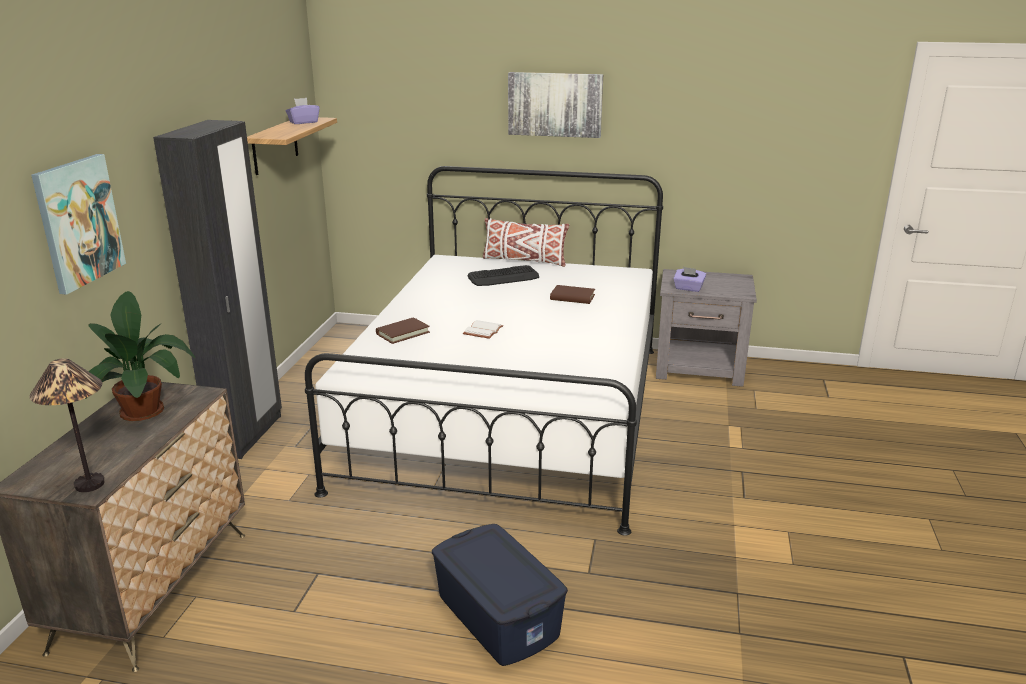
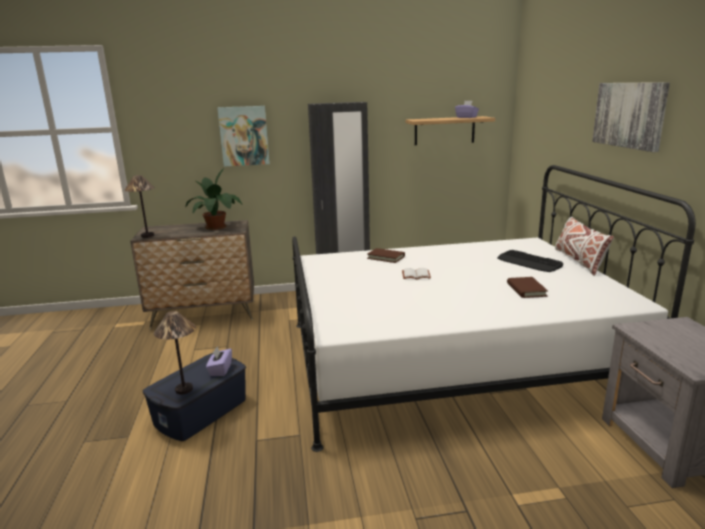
camera: 70 degrees right, 5 degrees down
purple tissue box [673,267,706,292] -> purple tissue box moved to [206,346,232,376]
none -> table lamp [154,311,196,394]

